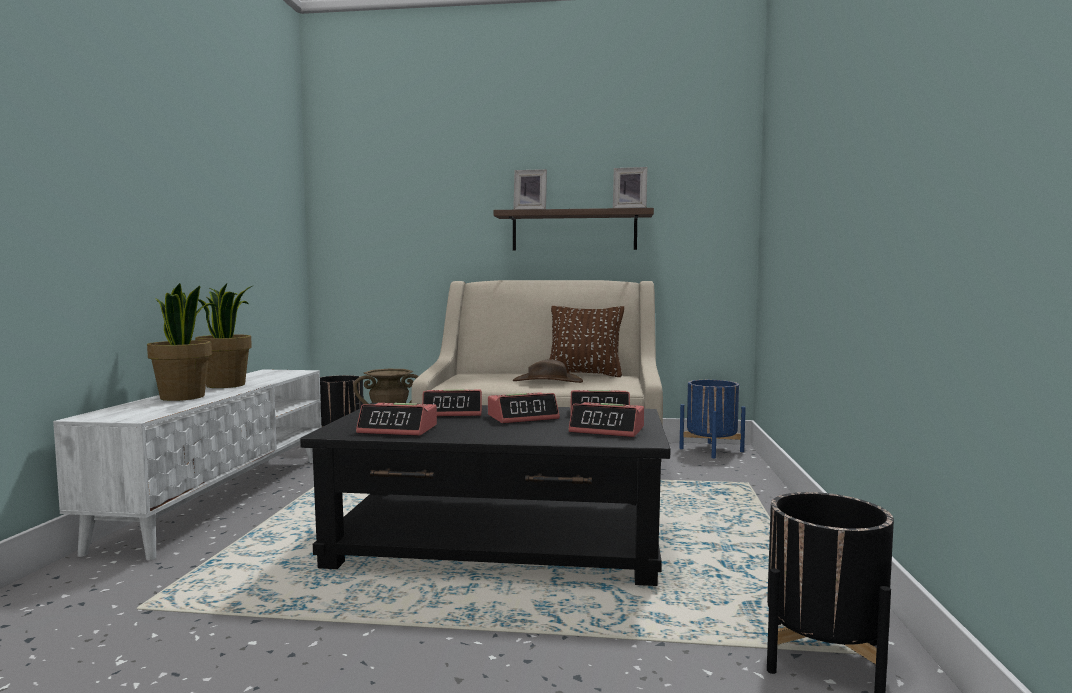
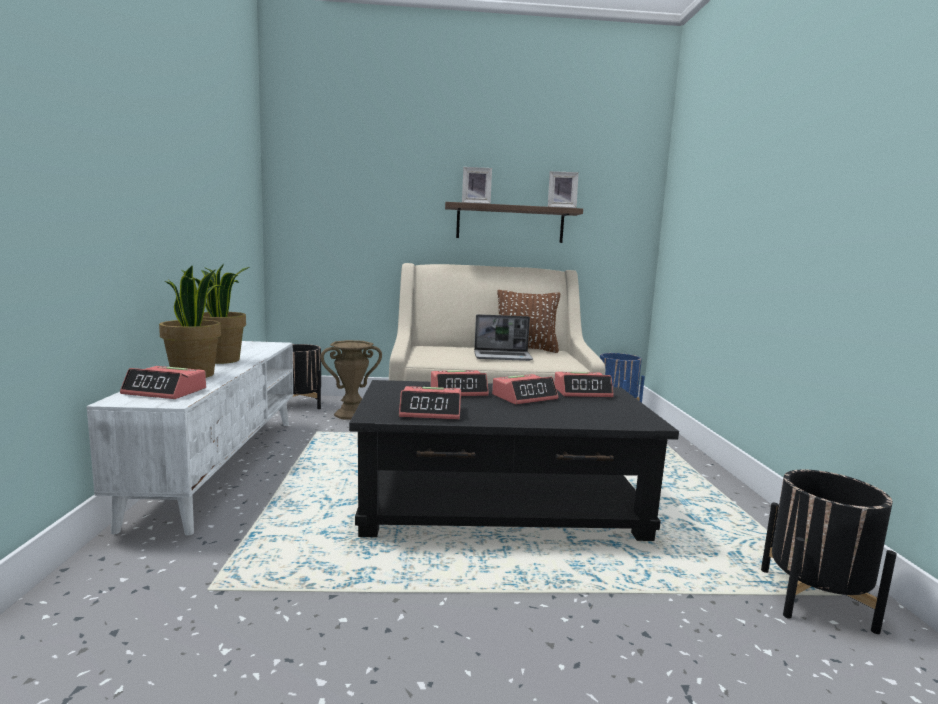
camera: 10 degrees left, 5 degrees up
brown hat [513,359,583,383] -> laptop [474,314,533,361]
alarm clock [568,402,644,437] -> alarm clock moved to [120,366,206,399]

